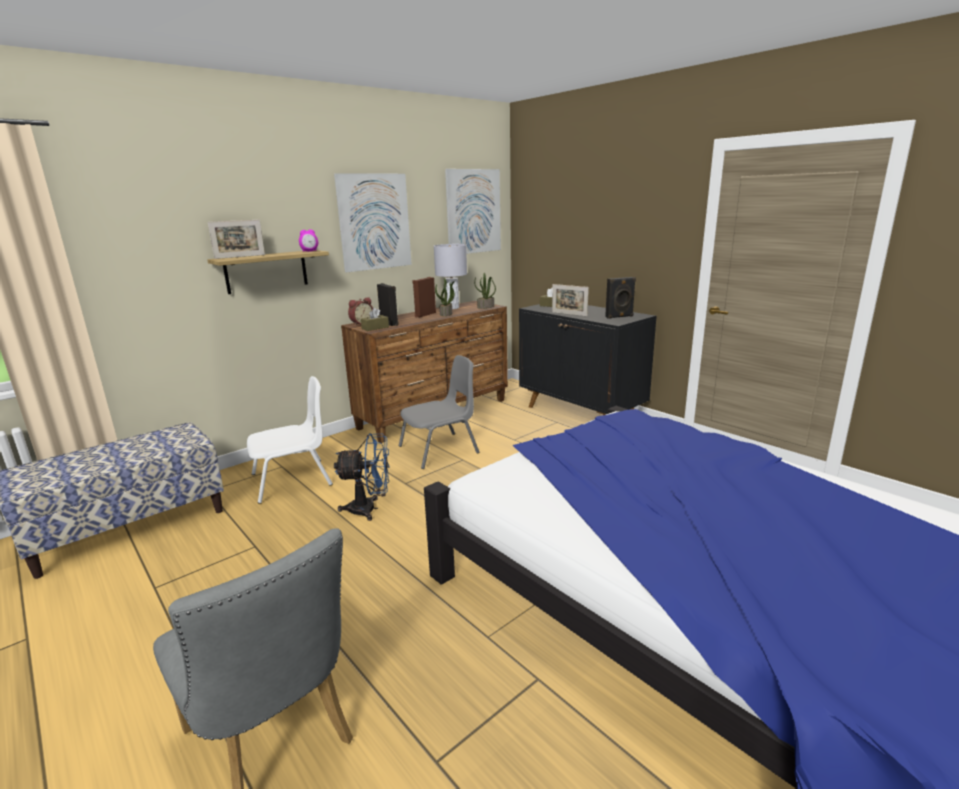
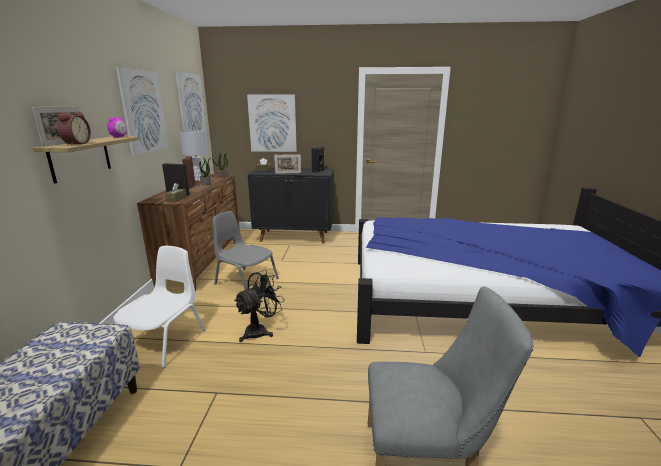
camera: 45 degrees left, 0 degrees up
blue fan [334,433,390,521] -> black fan [234,270,285,342]
alarm clock [348,297,373,326] -> alarm clock moved to [57,112,91,145]
grey chair [399,355,479,469] -> grey chair turned 75 degrees counterclockwise [212,211,279,290]
none -> picture [247,95,297,152]

